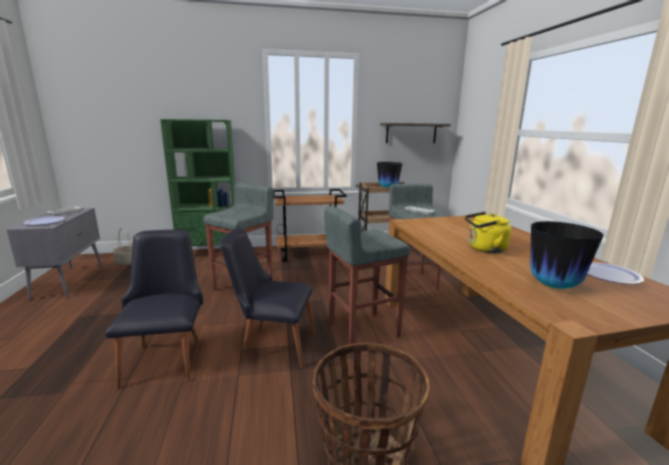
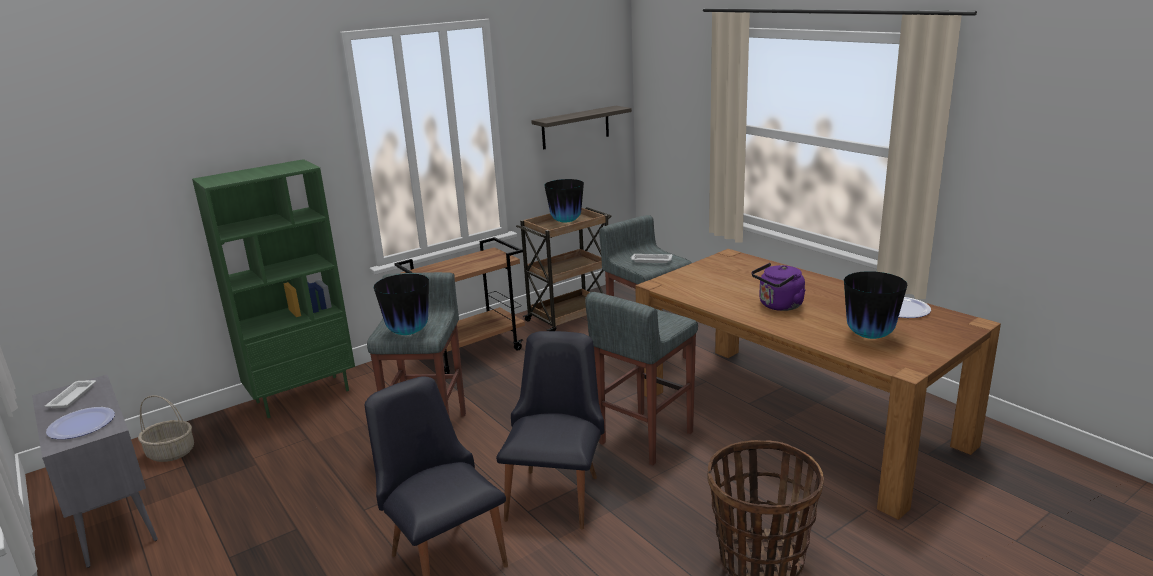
camera: 25 degrees left, 5 degrees up
black chair [220,229,315,368] -> black chair turned 120 degrees clockwise [496,331,604,529]
yellow kettle [465,212,511,253] -> purple kettle [752,263,806,311]
none -> vase [374,274,429,335]

